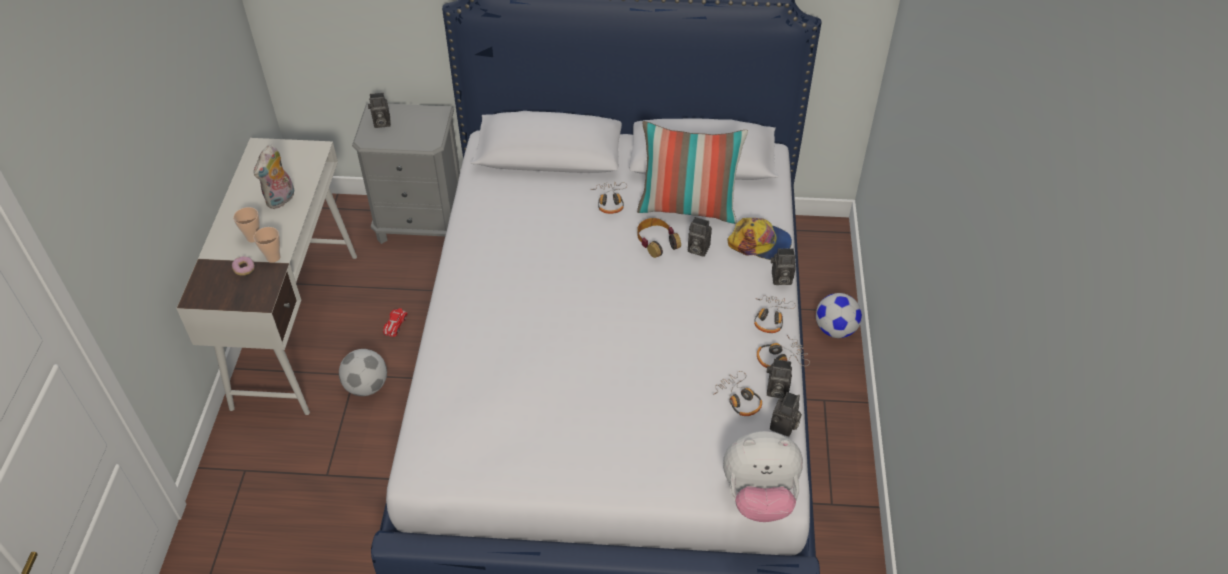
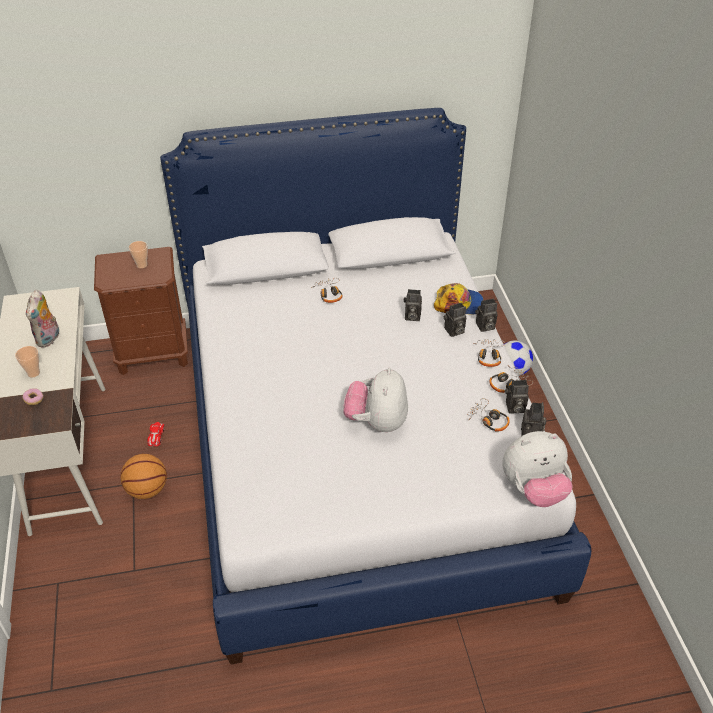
camera: 15 degrees left, 5 degrees down
cup [253,227,281,263] -> cup moved to [129,241,148,268]
football [339,349,387,396] -> basketball [120,454,167,499]
grey nightstand [352,103,460,244] -> brown nightstand [94,247,188,375]
camera [368,93,391,128] -> camera moved to [444,303,466,337]
pillow [637,121,748,224] -> none
headphones [637,218,681,258] -> none
none -> plush toy [343,368,408,432]

